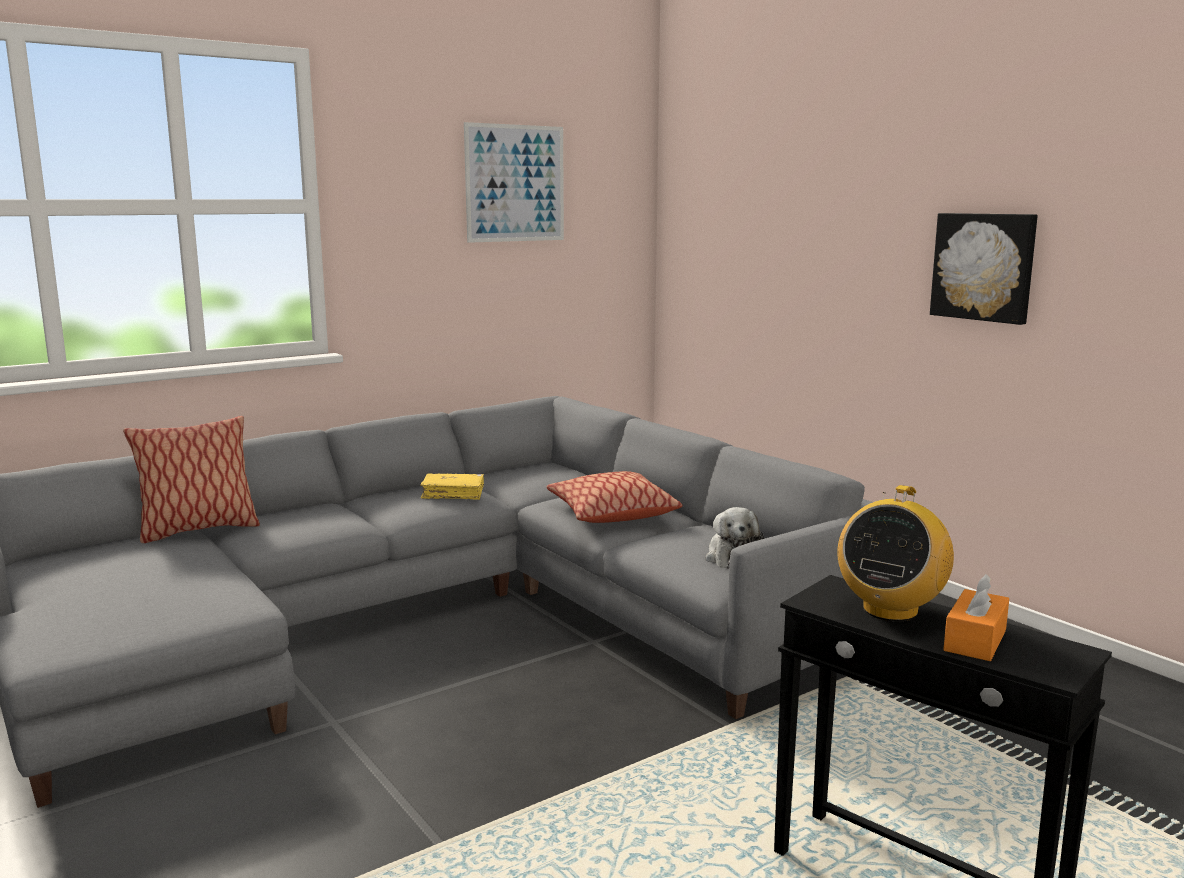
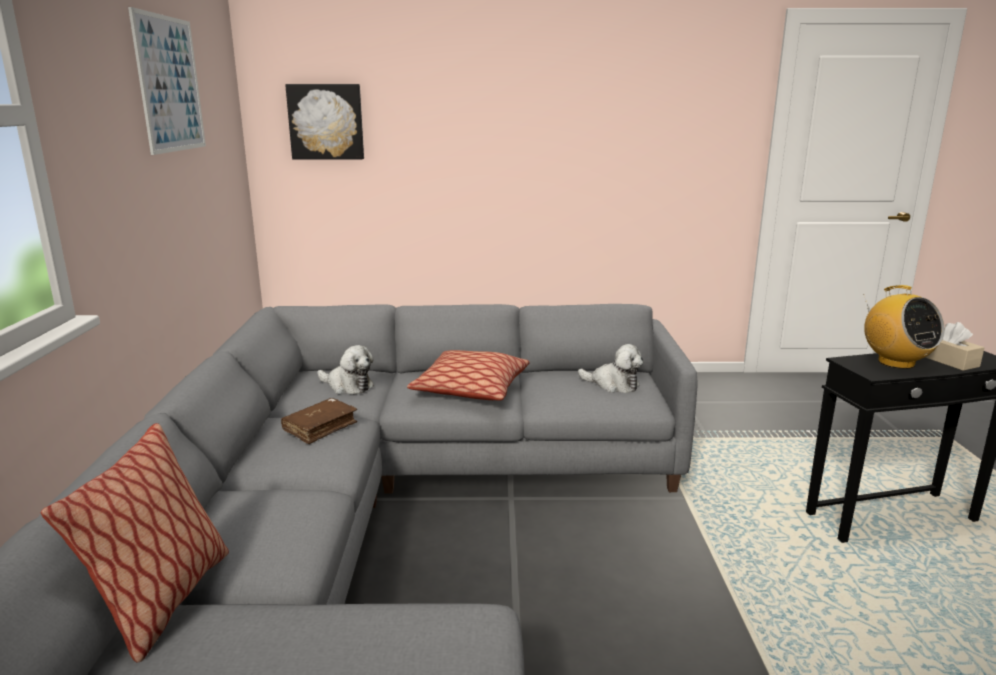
camera: 55 degrees left, 5 degrees up
yellow book [421,473,484,500] -> brown book [281,398,357,444]
picture [930,213,1038,325] -> picture moved to [285,84,364,159]
orange tissue box [943,574,1009,661] -> beige tissue box [925,322,984,371]
none -> plush toy [317,345,374,394]

